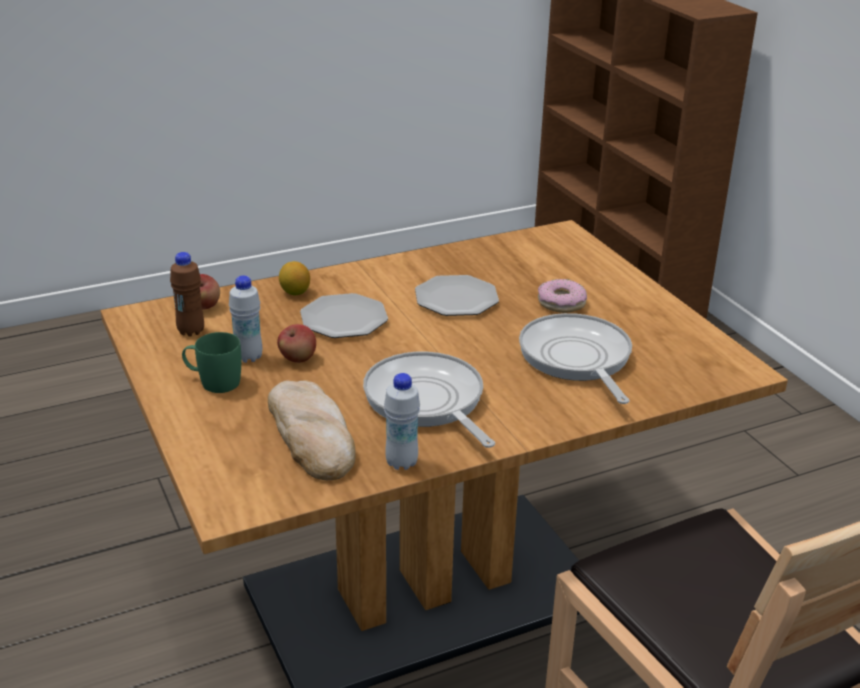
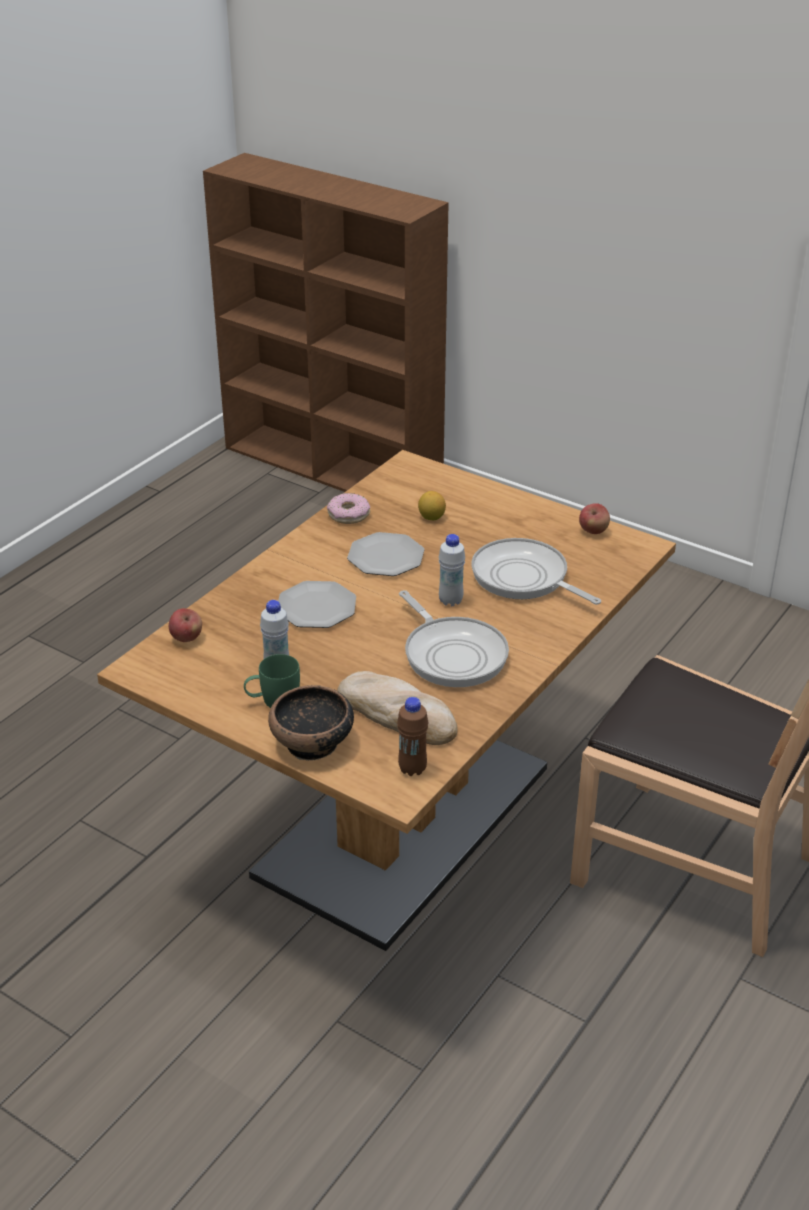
camera: 30 degrees left, 5 degrees up
brown bottle [170,252,204,337] -> brown bottle moved to [397,697,428,776]
apple [277,324,316,363] -> apple moved to [579,503,610,534]
lemon [279,261,310,296] -> lemon moved to [418,491,446,520]
frying pan [363,352,495,448] -> frying pan turned 150 degrees counterclockwise [399,590,509,687]
white bottle [384,373,420,470] -> white bottle moved to [439,534,465,606]
donut [538,279,587,313] -> donut moved to [327,493,370,524]
none -> bowl [268,685,354,760]

